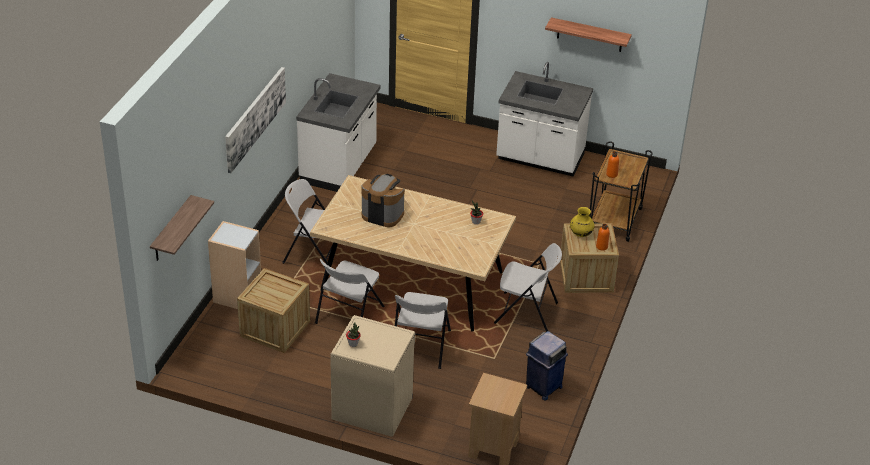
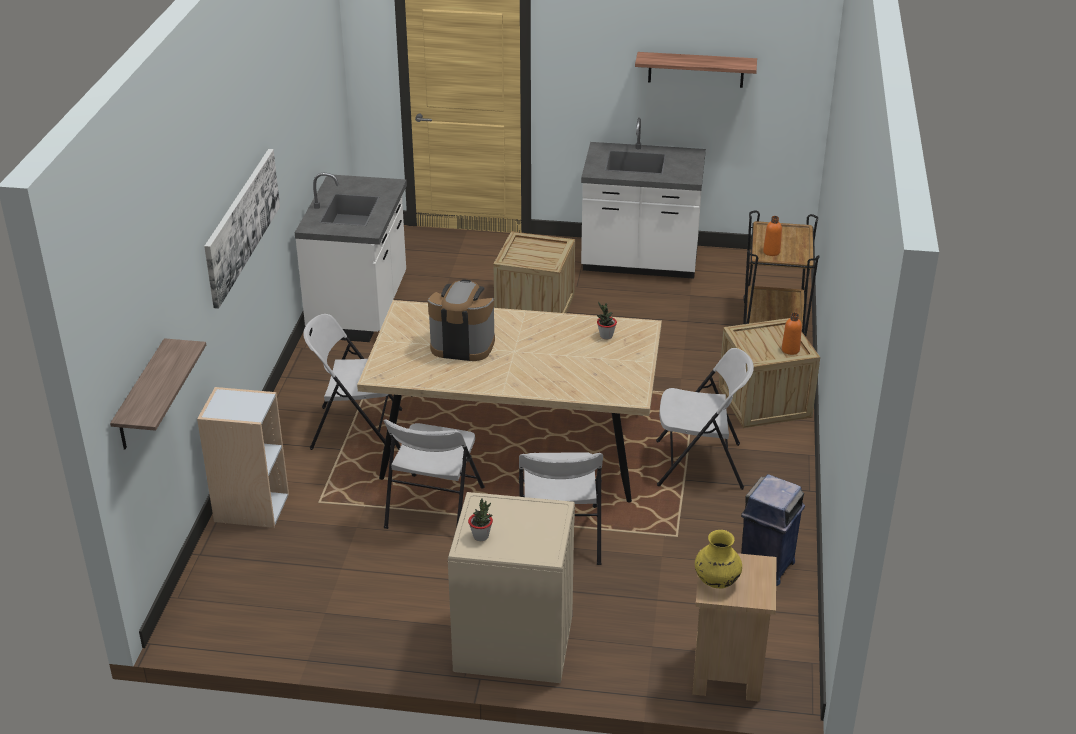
camera: 10 degrees left, 5 degrees down
crate [237,268,310,353] -> crate moved to [493,231,575,313]
yellow vase [570,207,594,237] -> yellow vase moved to [695,530,742,588]

